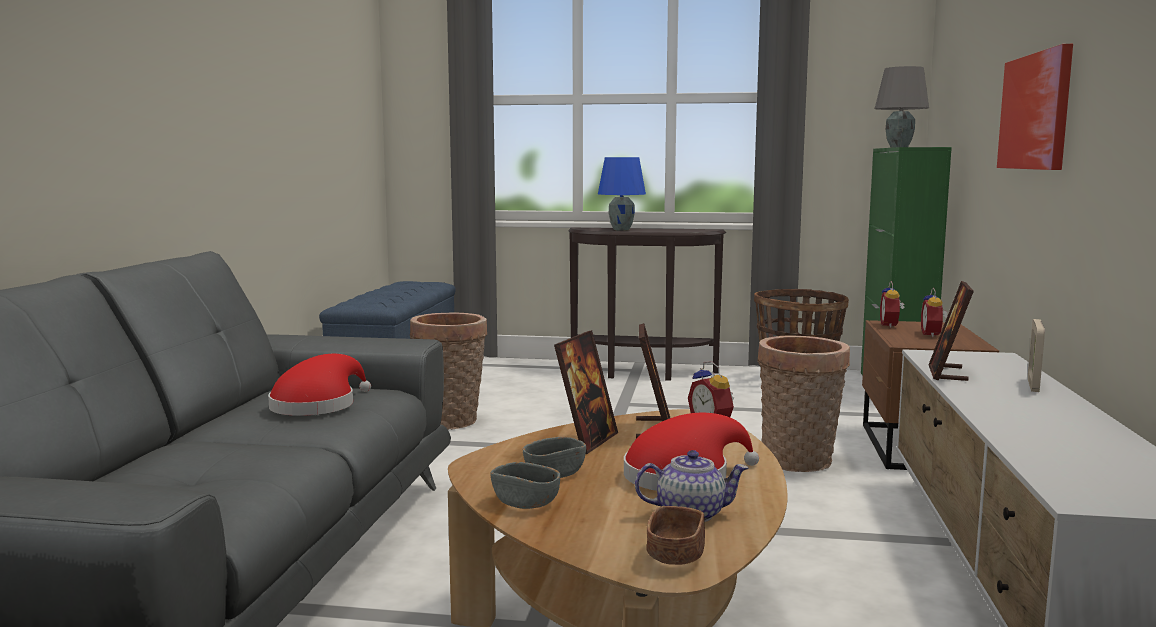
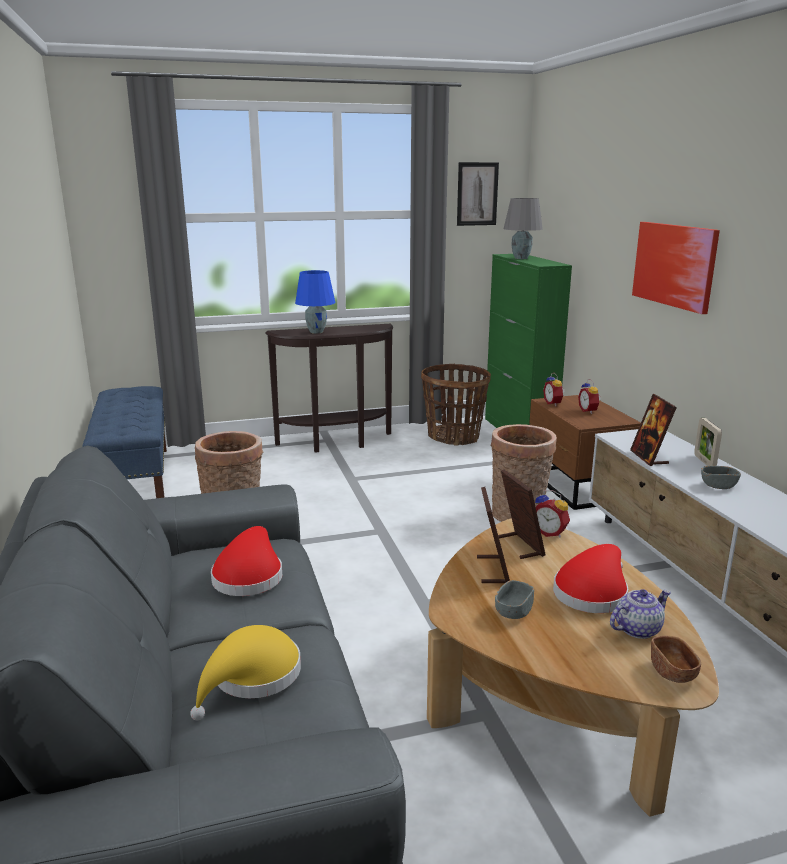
camera: 25 degrees left, 10 degrees up
grey bowl [491,462,560,509] -> grey bowl moved to [701,466,741,489]
none -> yellow hat [190,625,301,720]
none -> picture [457,162,499,226]

